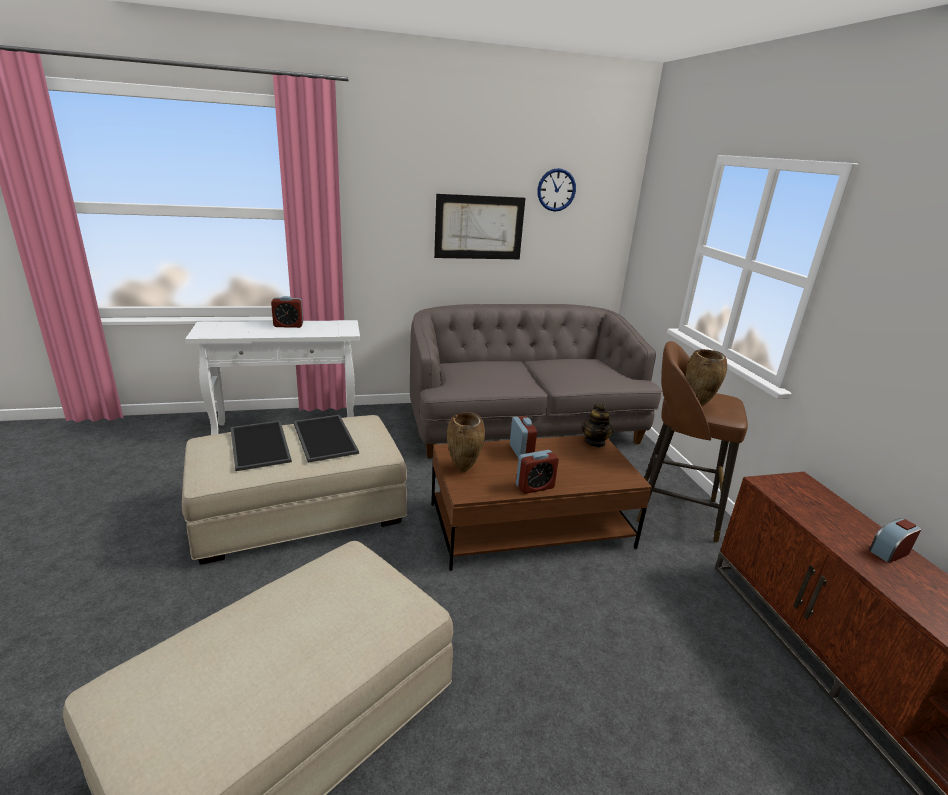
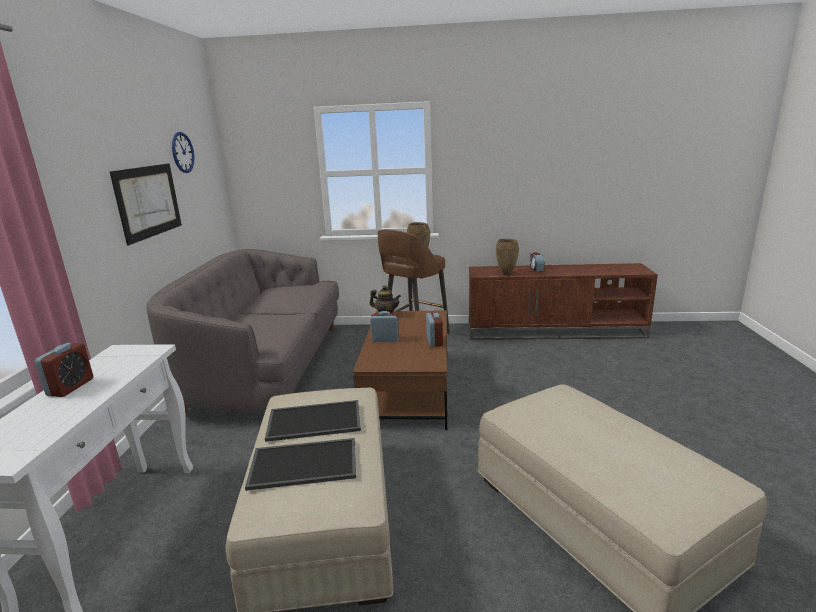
camera: 70 degrees left, 5 degrees down
brown vase [447,412,485,472] -> brown vase moved to [496,239,519,275]

